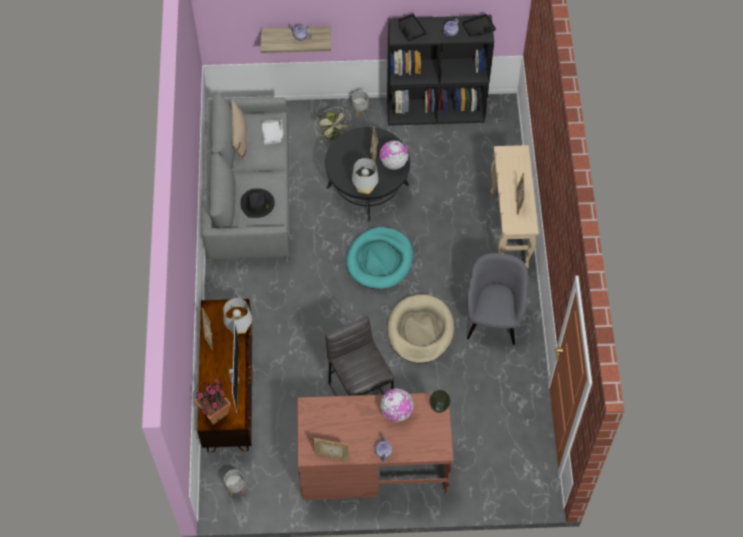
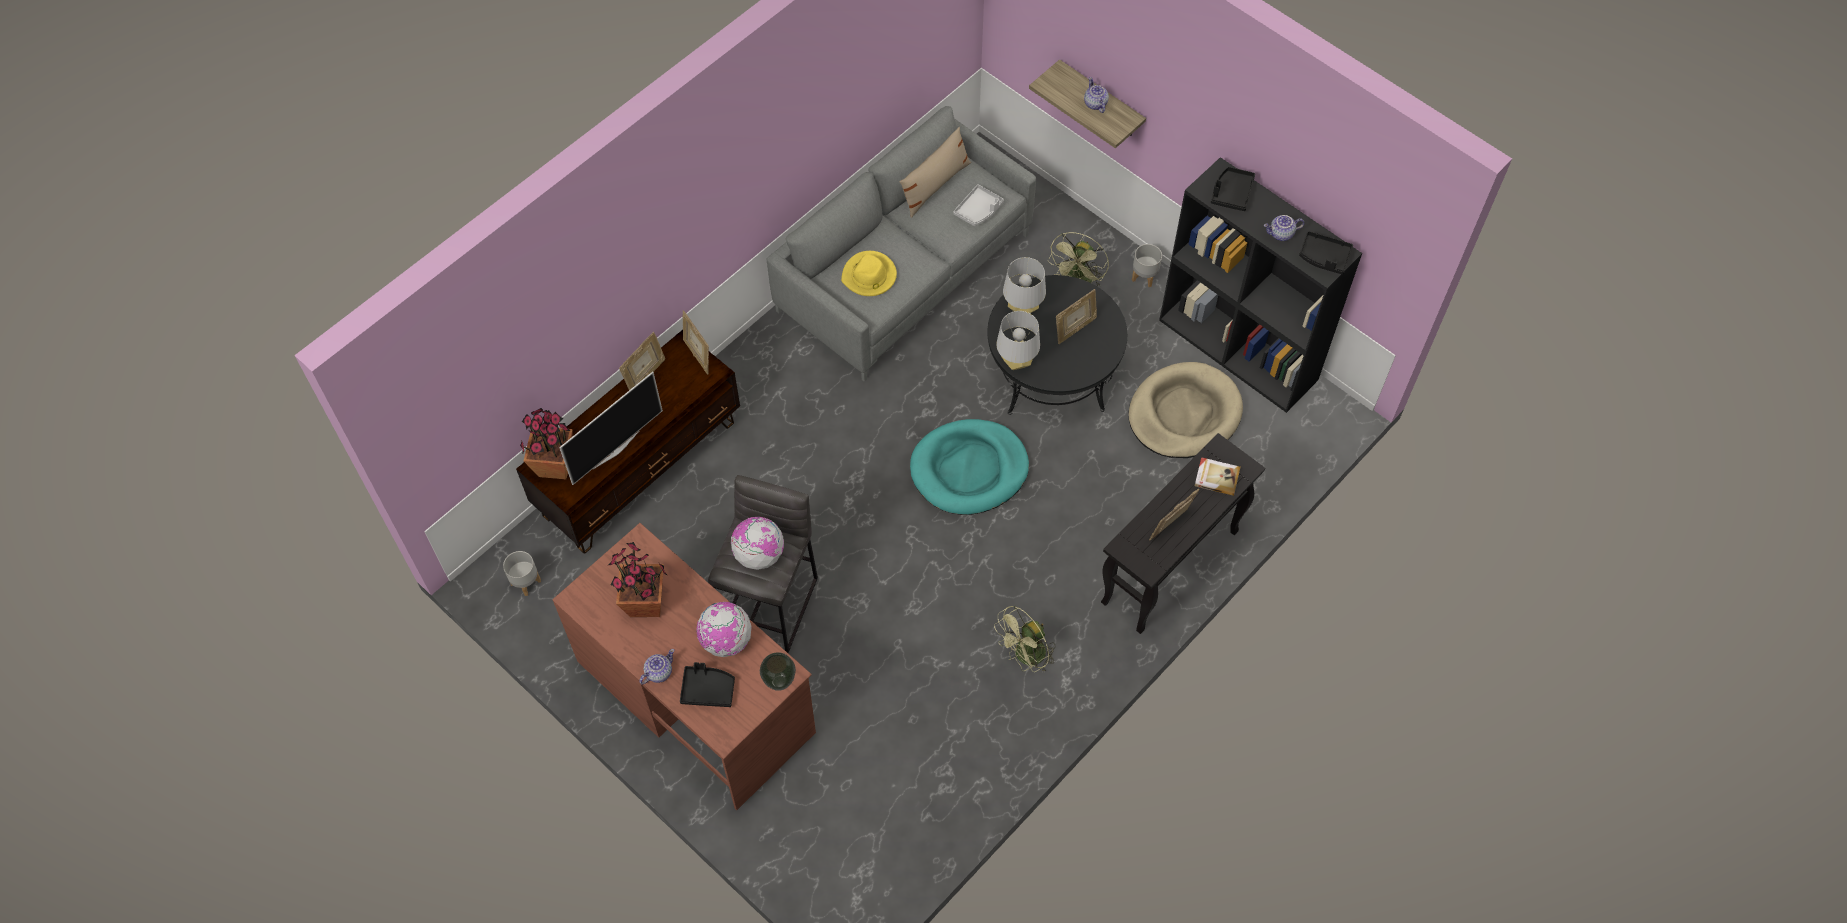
camera: 45 degrees right, 0 degrees up
grey table lamp [223,298,252,334] -> grey table lamp moved to [1003,257,1046,313]
black hat [240,188,275,218] -> yellow hat [841,251,897,296]
picture frame [313,438,349,461] -> picture frame moved to [683,310,709,374]
globe [379,140,408,170] -> globe moved to [731,517,784,570]
beige dog bed [387,294,454,364] -> beige dog bed moved to [1129,362,1243,458]
grey armchair [466,253,528,345] -> green fan [994,606,1056,672]
beige console table [491,145,539,268] -> black console table [1101,433,1265,634]
none -> potted plant [609,542,667,617]
none -> black tray [680,662,735,707]
none -> book [1195,457,1241,496]

